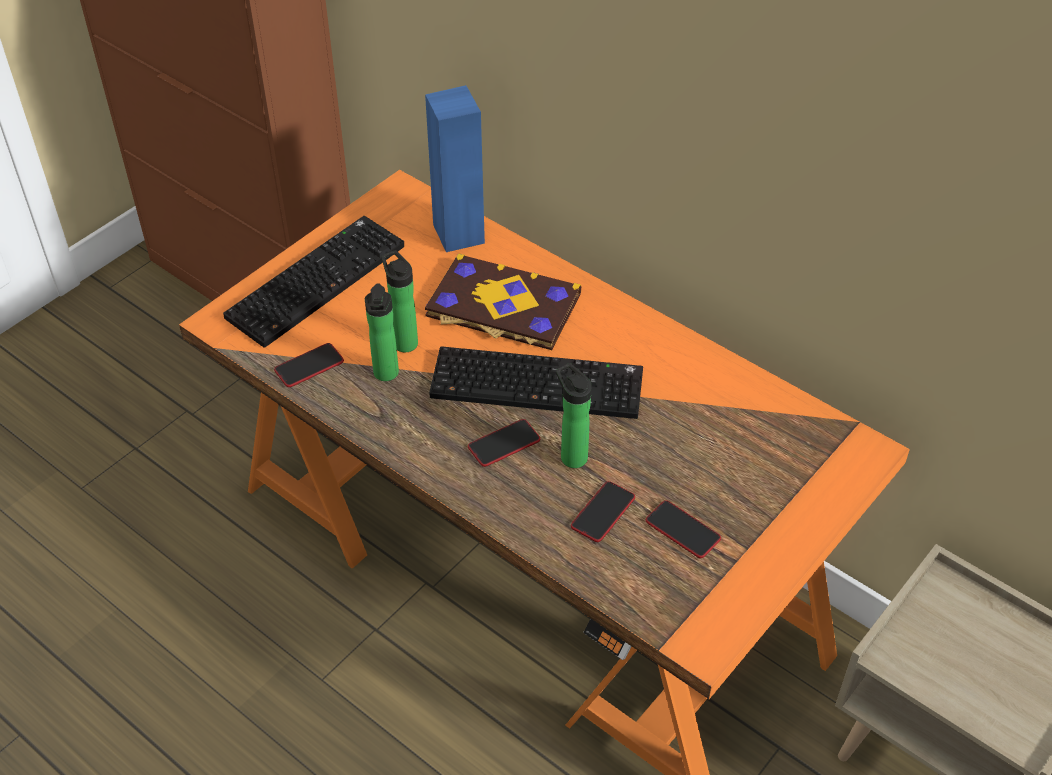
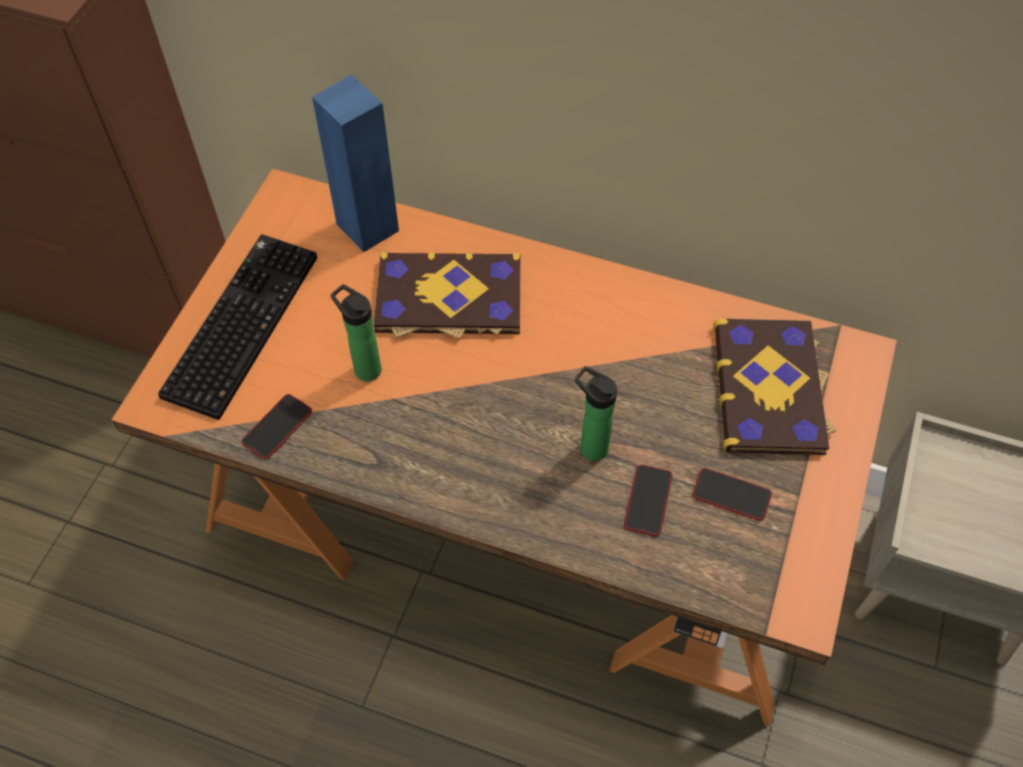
camera: 20 degrees left, 10 degrees up
bottle [365,283,399,381] -> none
keyboard [429,346,643,419] -> none
phone [468,419,540,467] -> none
none -> book [713,319,836,455]

